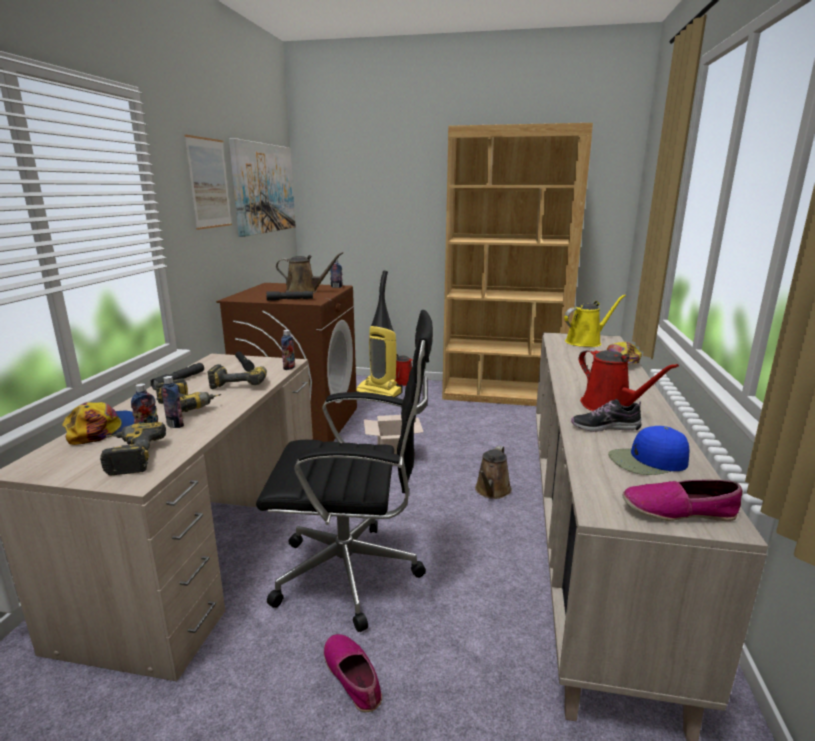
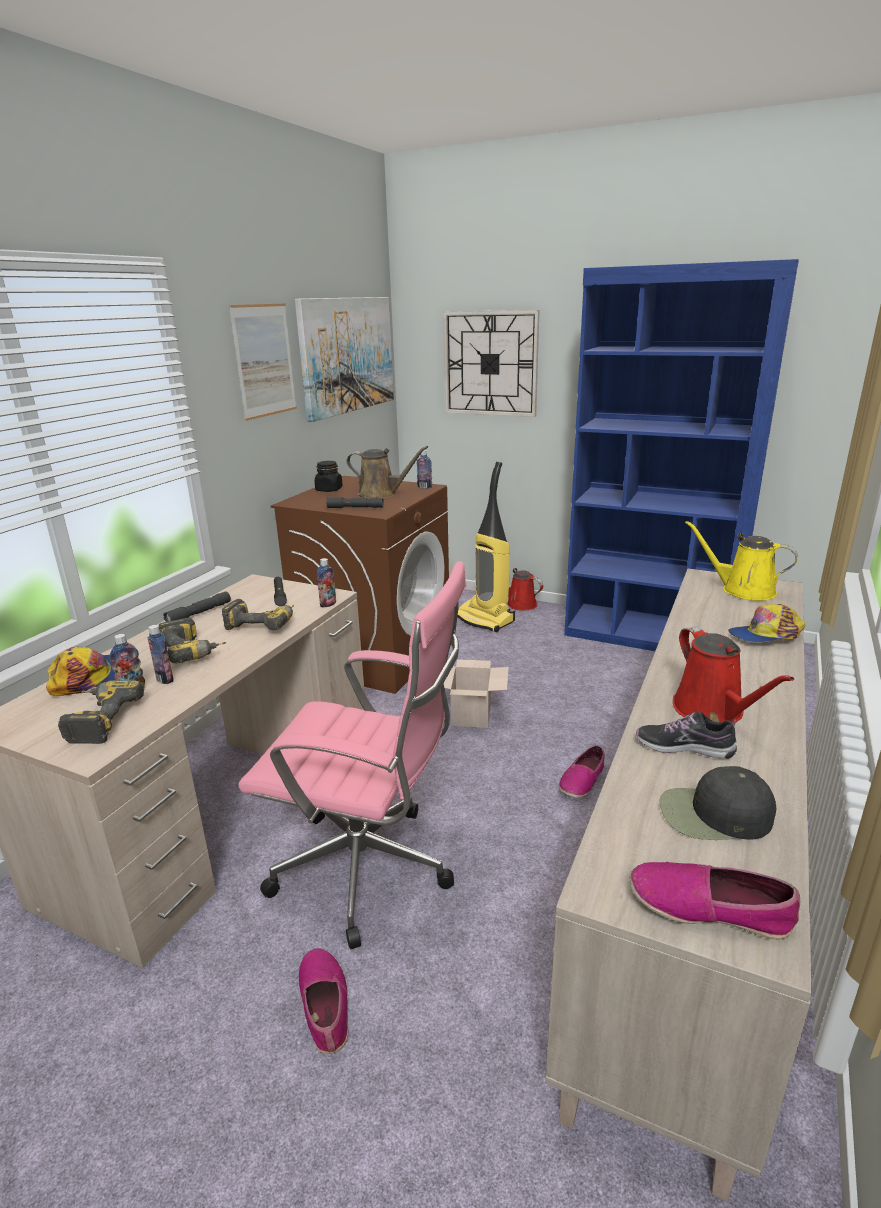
camera: 15 degrees right, 5 degrees up
black office chair [256,310,433,632] -> pink office chair [238,561,467,949]
brown bookcase [442,123,593,406] -> blue bookcase [564,259,799,651]
brown watering can [475,446,512,499] -> shoe [558,745,605,798]
yellow watering can [564,294,626,347] -> yellow watering can turned 135 degrees counterclockwise [685,521,798,601]
blue cap [608,426,689,475] -> black cap [660,766,776,840]
none -> black jar [315,461,343,492]
none -> wall clock [443,310,539,417]

